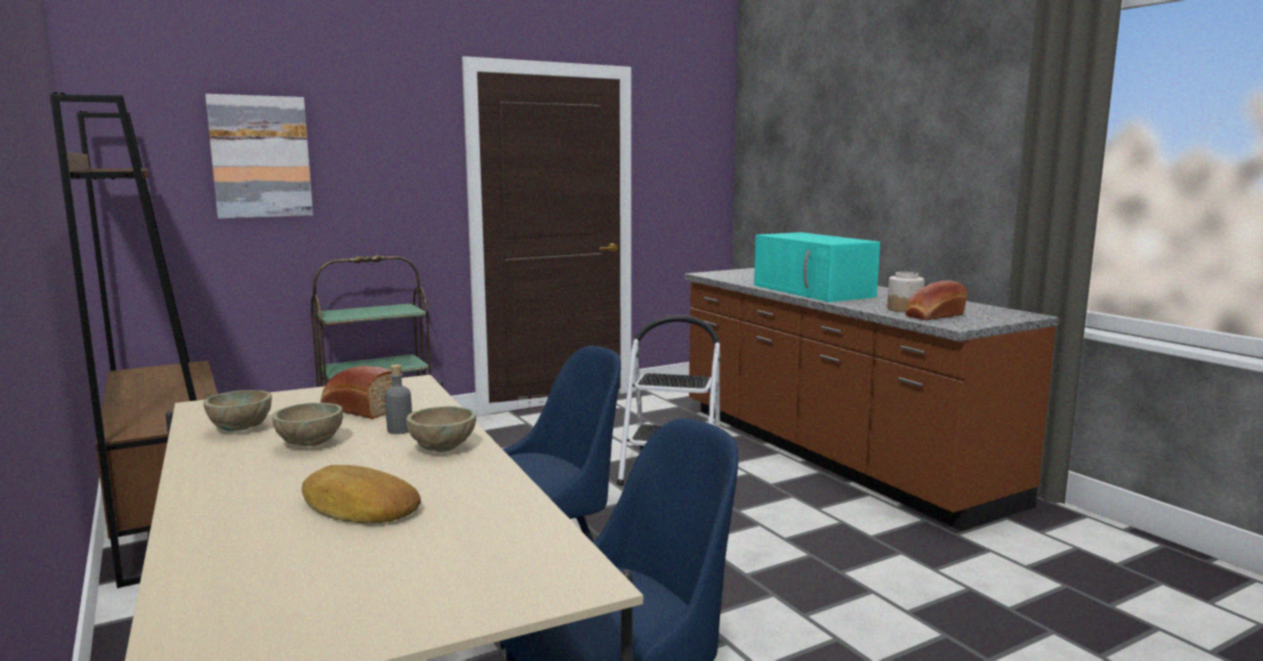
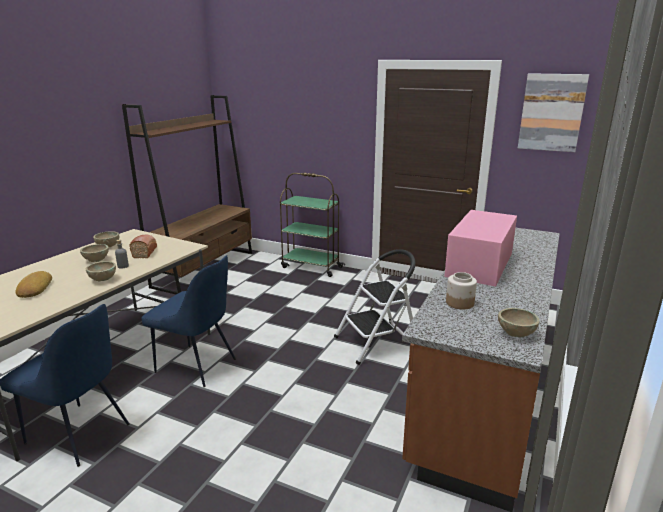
camera: 55 degrees right, 10 degrees up
picture [205,94,313,219] -> picture moved to [518,73,589,152]
turquoise microwave [754,232,880,302] -> pink microwave [444,210,517,287]
bread [905,281,968,320] -> none
none -> beige bowl [498,308,540,337]

